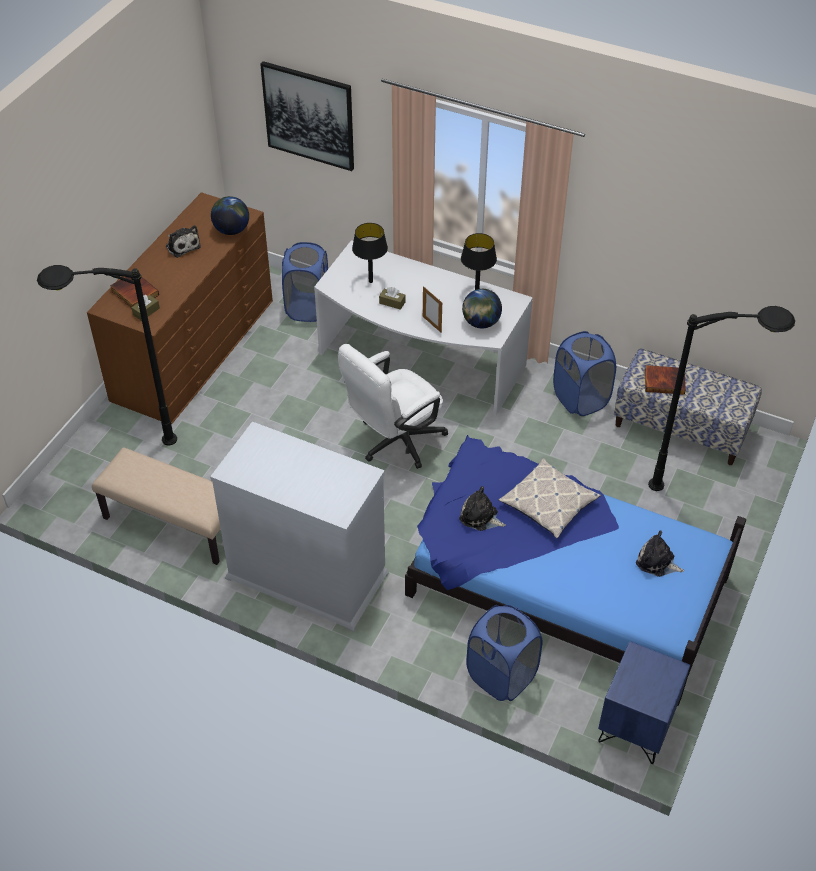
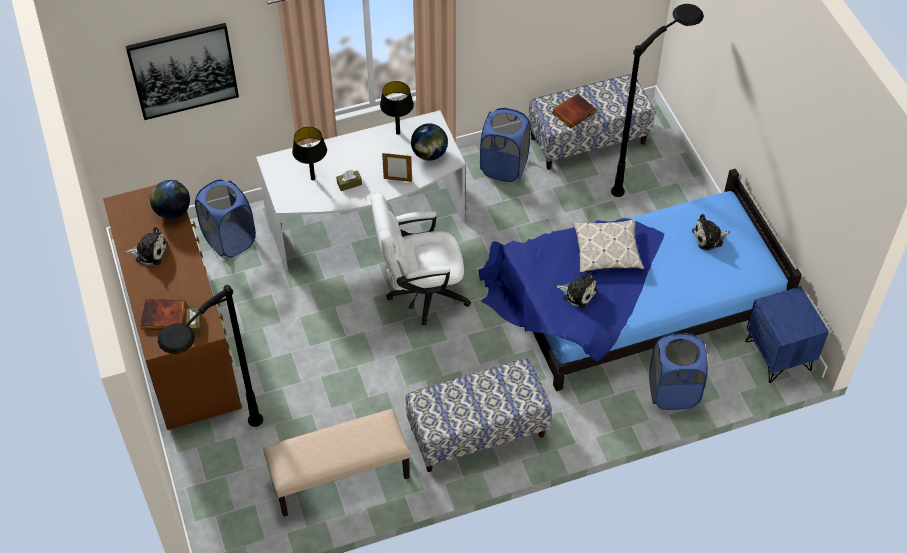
camera: 45 degrees left, 5 degrees up
white dresser [210,422,389,632] -> bench [406,358,552,472]
white office chair [338,344,448,469] -> white office chair turned 75 degrees clockwise [371,193,471,325]
plush toy [459,486,506,531] -> plush toy turned 135 degrees counterclockwise [556,272,597,309]

